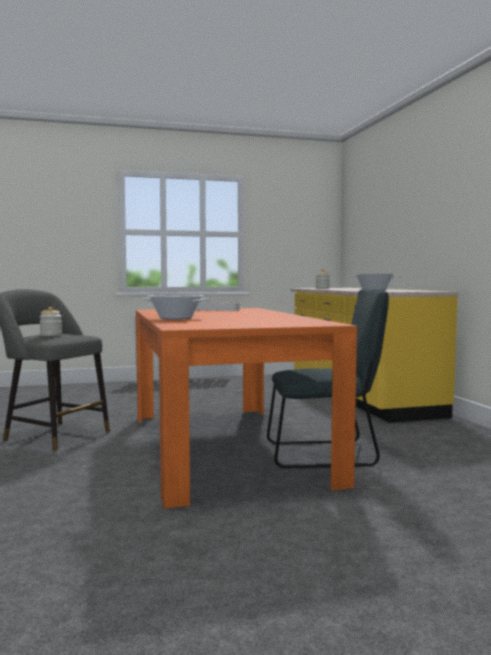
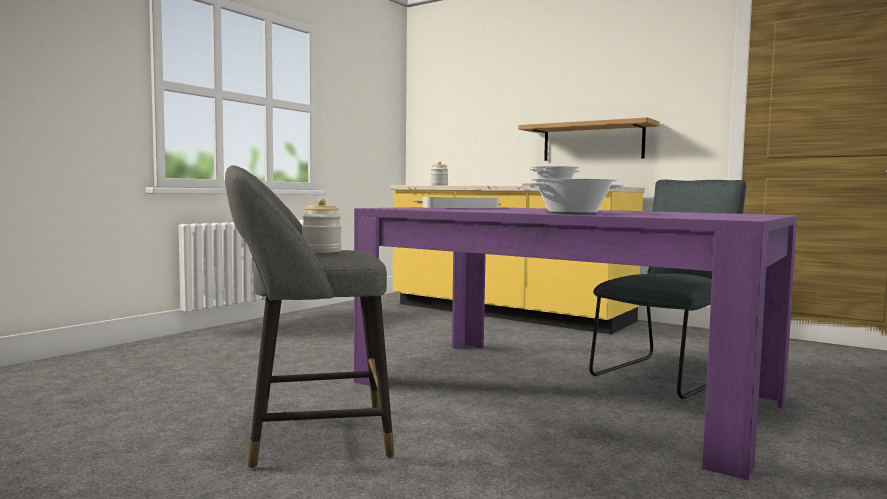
camera: 40 degrees left, 0 degrees up
orange dining table [136,308,357,509] -> purple dining table [354,207,797,480]
none -> shelf [518,117,660,161]

